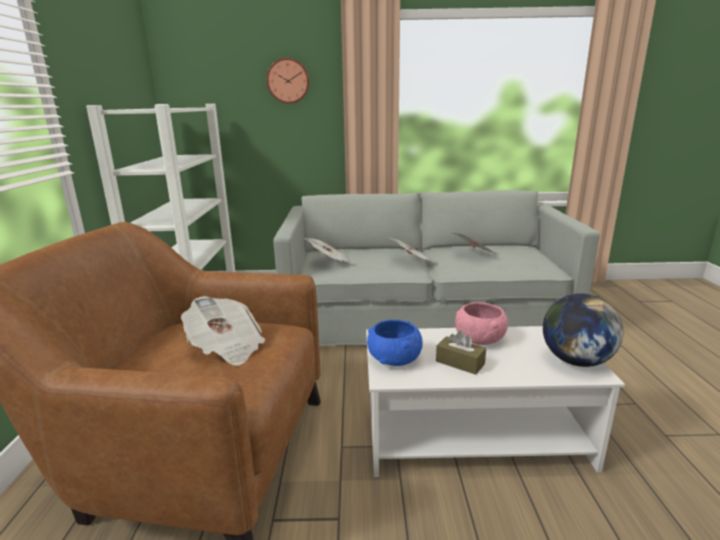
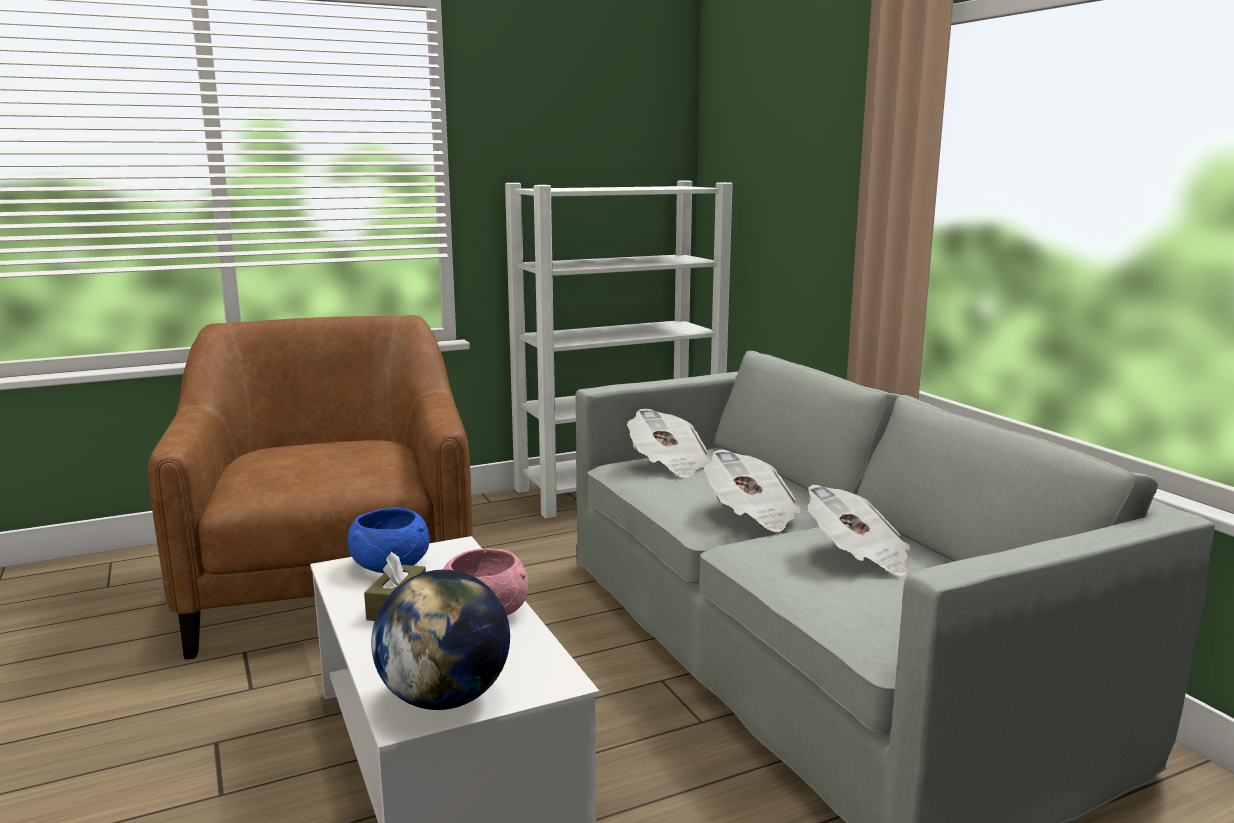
camera: 65 degrees right, 5 degrees down
newspaper [181,296,265,366] -> none
wall clock [267,58,310,104] -> none

